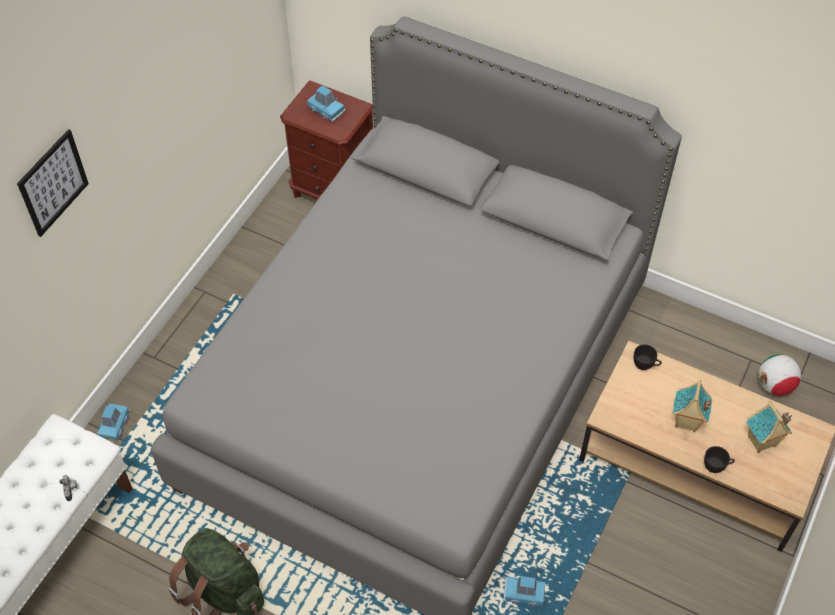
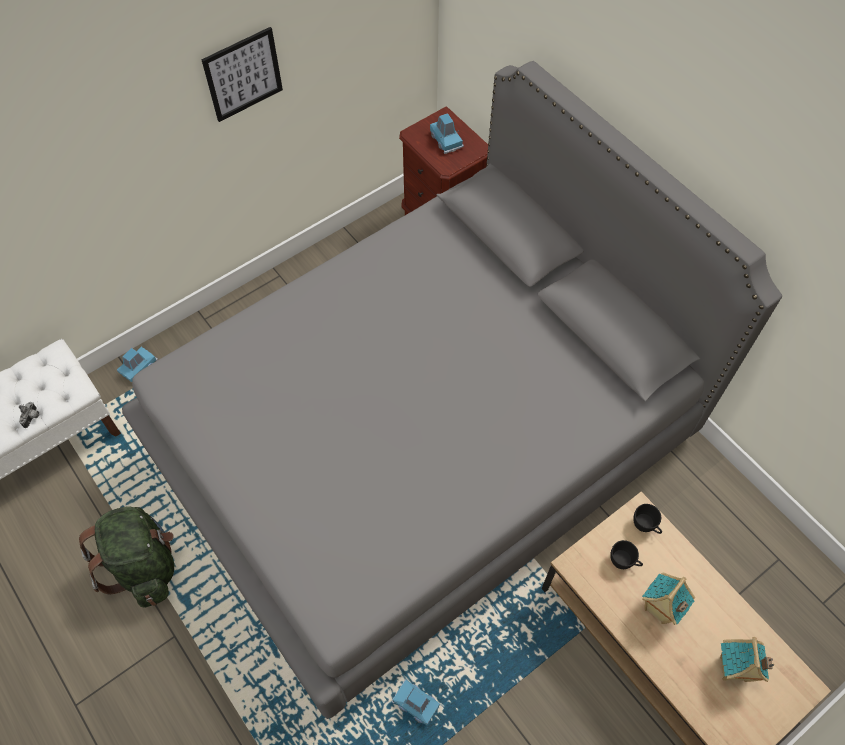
camera: 25 degrees right, 5 degrees up
picture [17,129,89,237] -> picture moved to [201,27,283,122]
black cup [704,446,735,473] -> black cup moved to [610,540,643,569]
football [758,354,801,396] -> none

